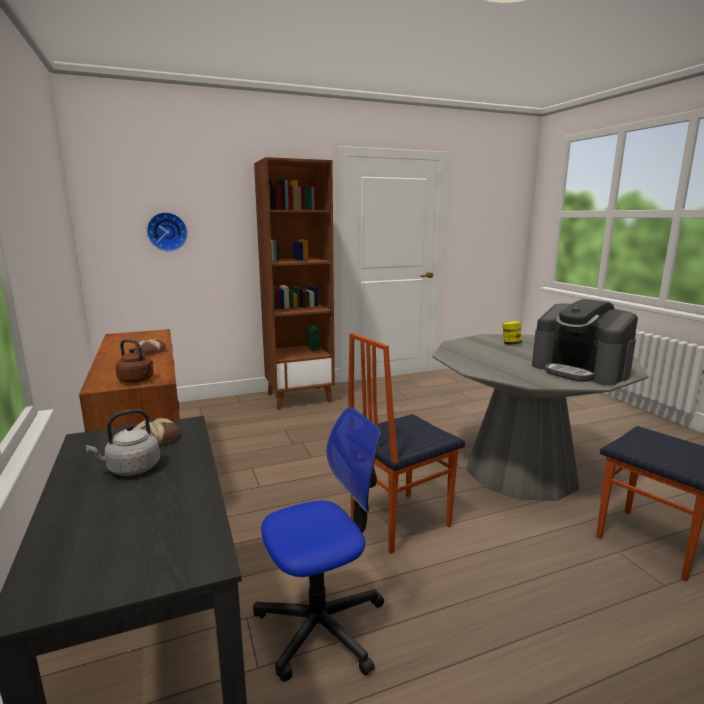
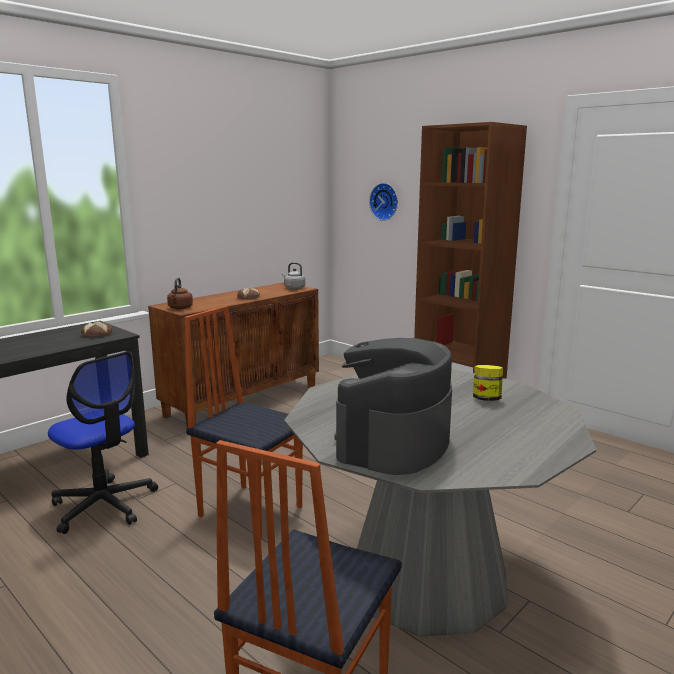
camera: 65 degrees right, 0 degrees up
grey kettle [86,409,160,476] -> grey kettle moved to [282,262,305,290]

